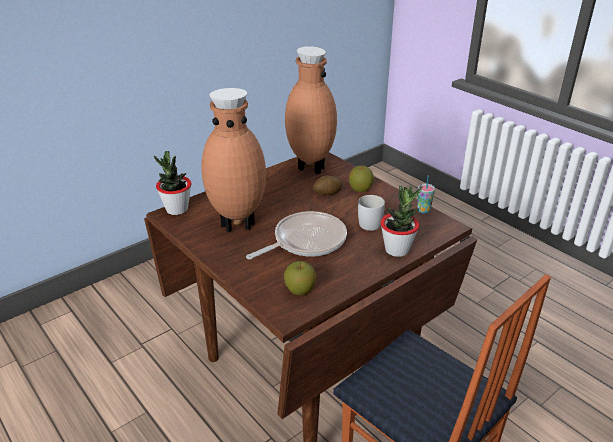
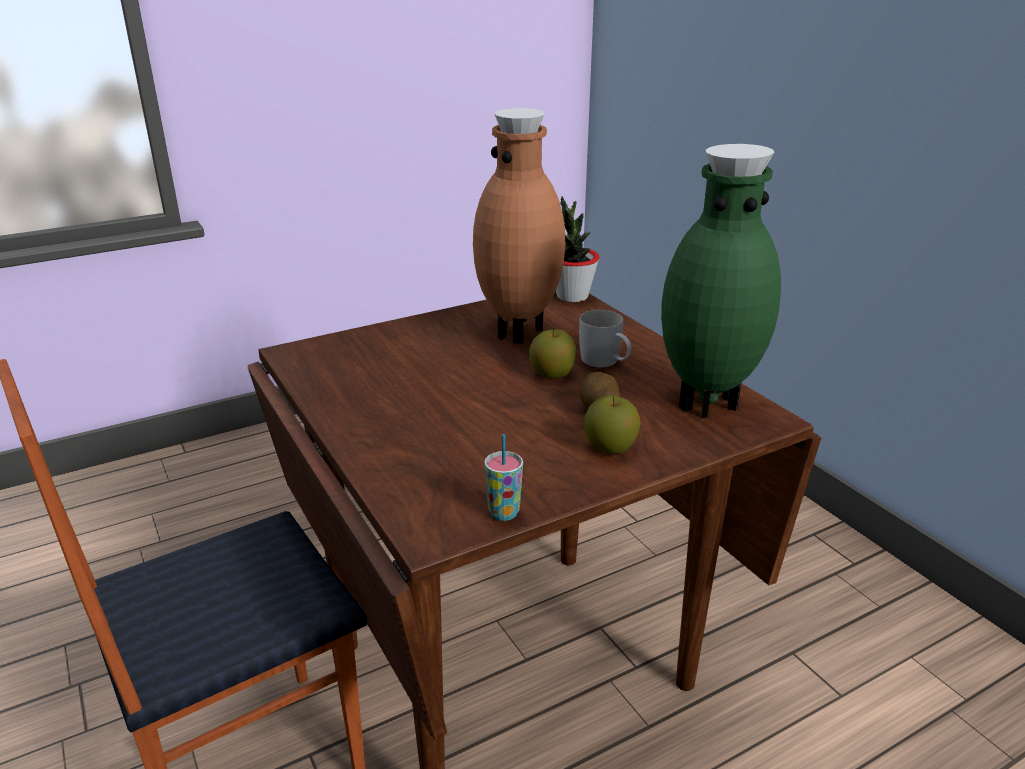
camera: 100 degrees right, 5 degrees down
frying pan [246,211,347,259] -> none
apple [284,261,316,295] -> apple moved to [529,329,576,379]
brown vase [285,46,337,174] -> green vase [661,144,781,418]
white mug [358,195,385,231] -> white mug moved to [579,310,631,368]
potted plant [380,185,422,257] -> none

